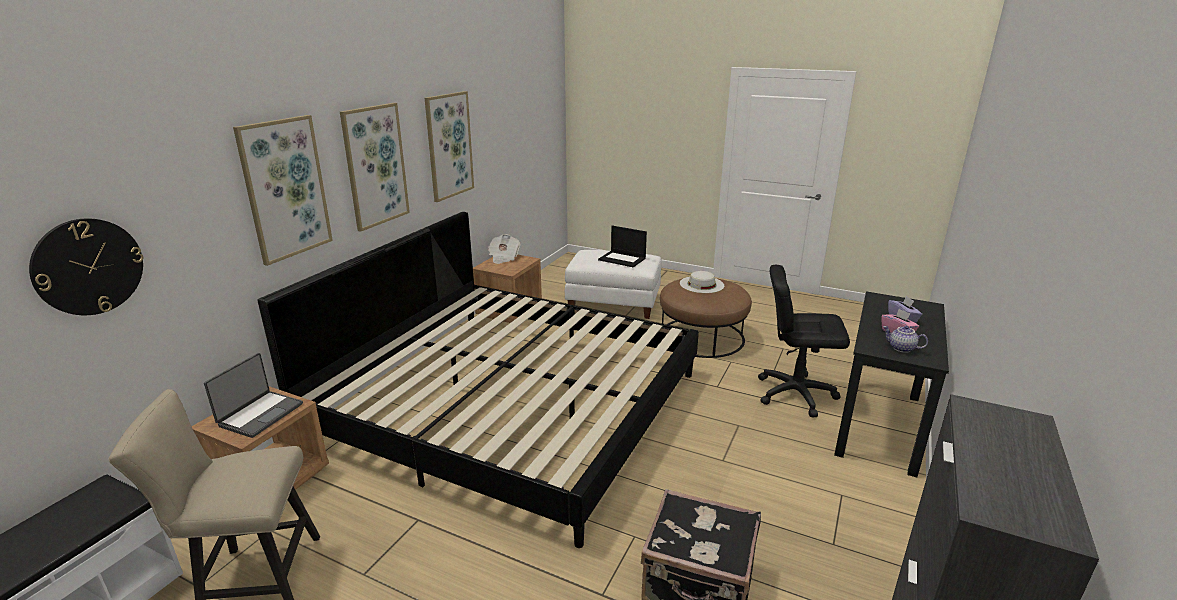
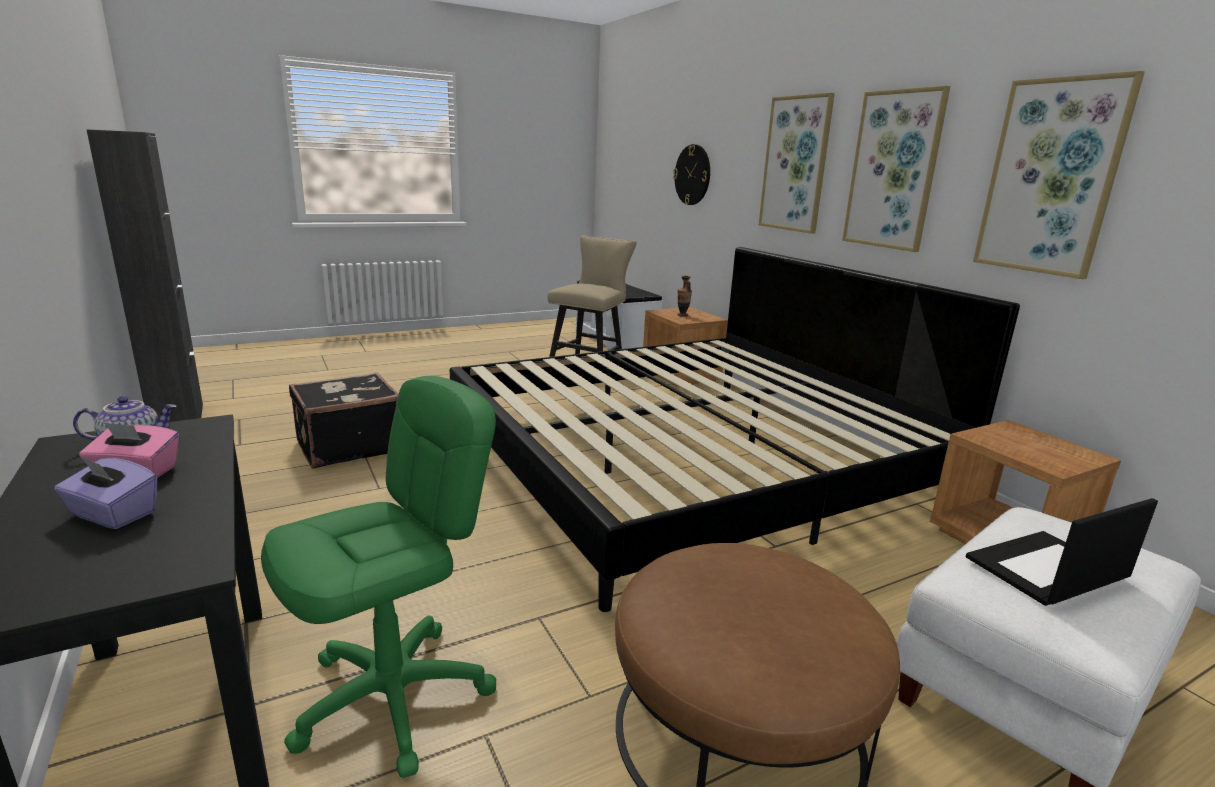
camera: 125 degrees right, 5 degrees down
laptop [204,353,303,438] -> vase [677,276,692,317]
newspaper [488,234,521,264] -> none
white hat [680,271,724,293] -> none
black office chair [758,265,850,418] -> green office chair [261,376,496,778]

